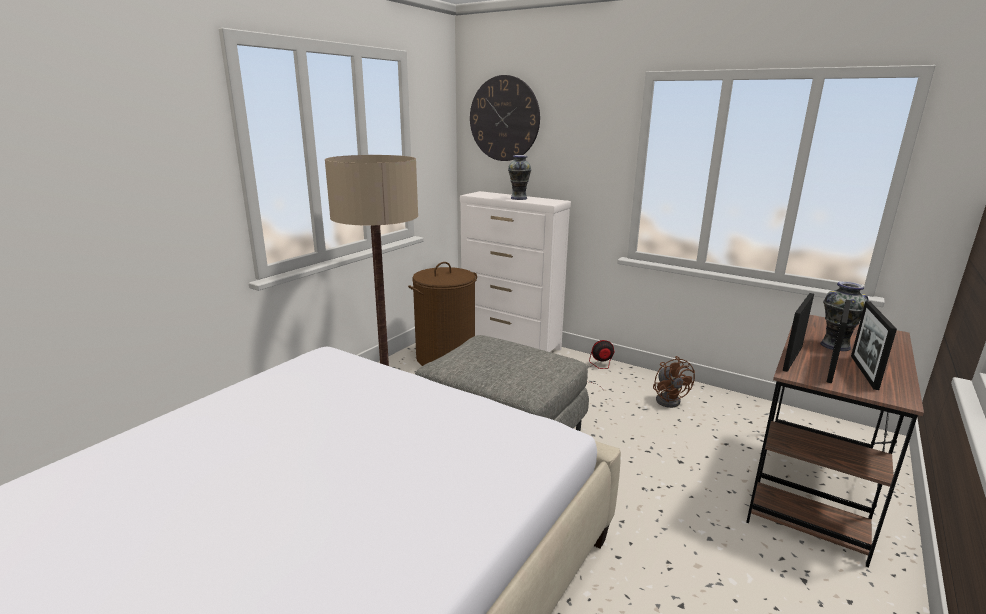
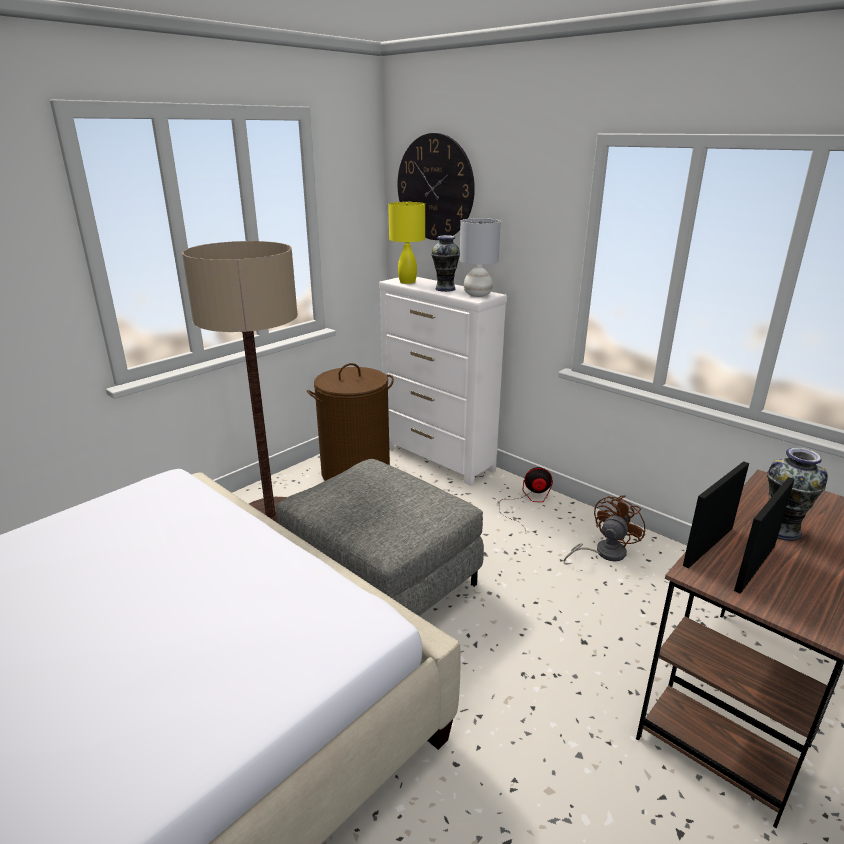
camera: 10 degrees right, 5 degrees up
brown fan [653,356,695,408] -> brown fan turned 135 degrees counterclockwise [563,495,645,562]
picture frame [851,301,897,390] -> none
none -> yellow table lamp [388,202,425,284]
none -> grey table lamp [459,218,501,297]

